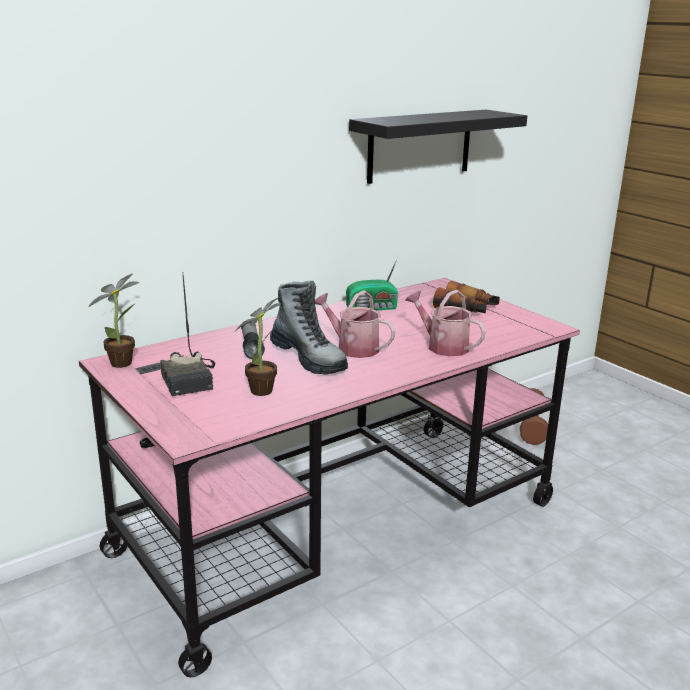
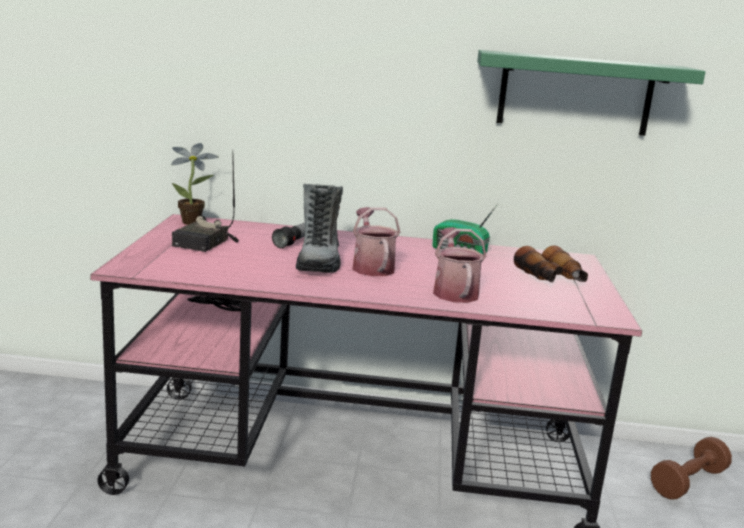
camera: 40 degrees right, 5 degrees down
potted plant [234,296,281,396] -> none
black shelf [349,110,527,184] -> green shelf [477,50,705,136]

